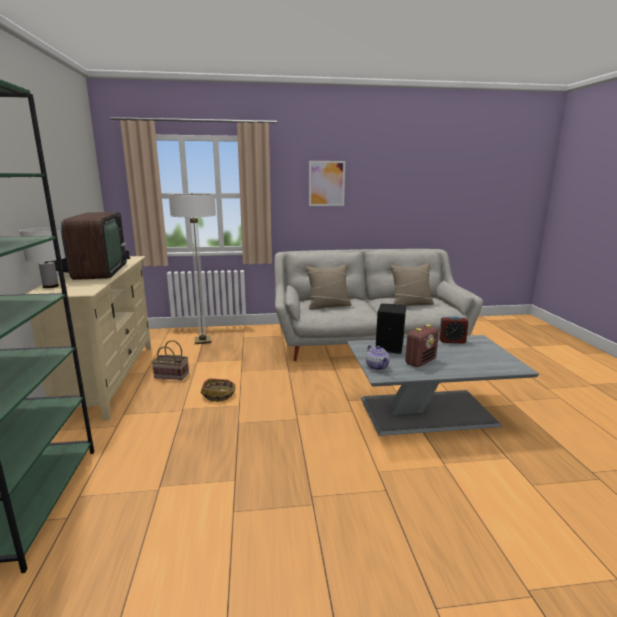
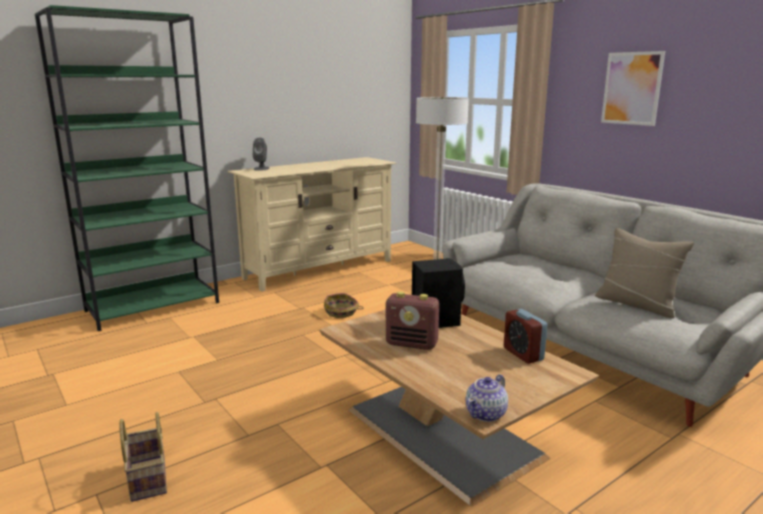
camera: 60 degrees right, 0 degrees up
white table lamp [20,228,65,288] -> grey speaker [253,138,269,171]
television [48,212,130,280] -> none
basket [152,340,189,380] -> basket moved to [119,412,167,502]
beige pillow [306,264,352,310] -> none
grey coffee table [347,335,539,436] -> brown coffee table [319,309,599,506]
teapot [366,345,390,370] -> teapot moved to [465,374,508,422]

